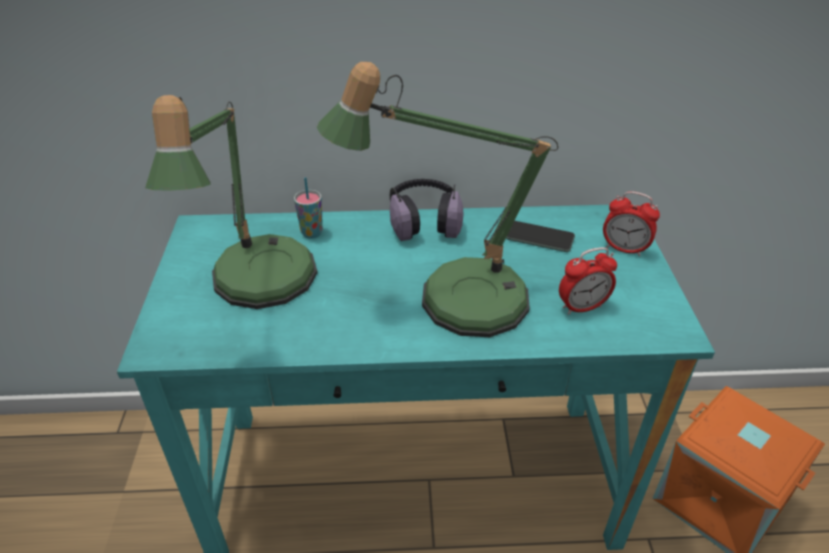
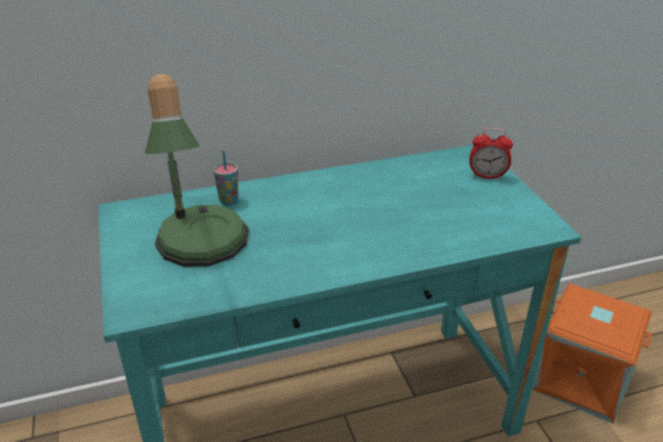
camera: 15 degrees left, 5 degrees down
table lamp [317,62,558,337] -> none
headphones [390,179,463,241] -> none
phone [506,221,575,252] -> none
alarm clock [559,247,617,315] -> none

